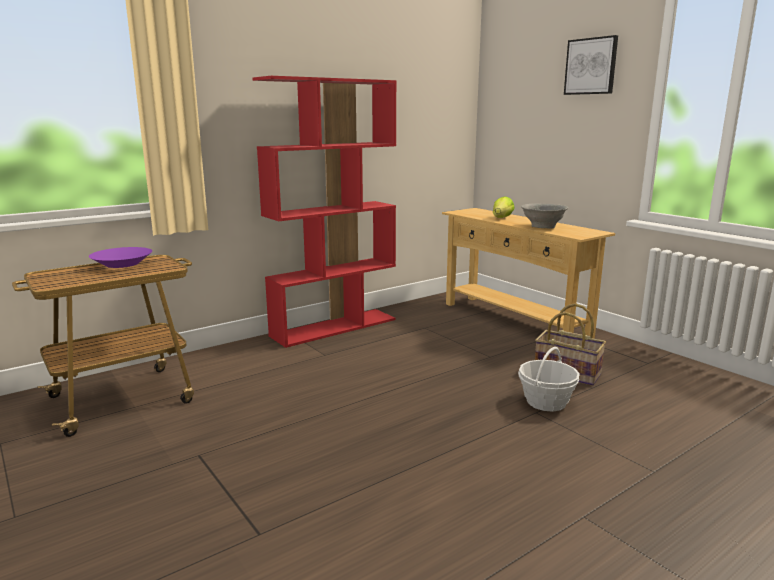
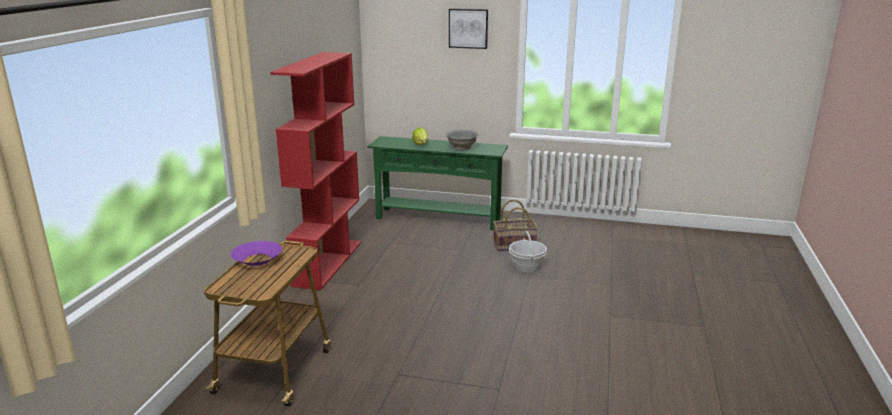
camera: 40 degrees left, 5 degrees up
beige console table [442,208,615,339] -> green console table [367,136,508,230]

